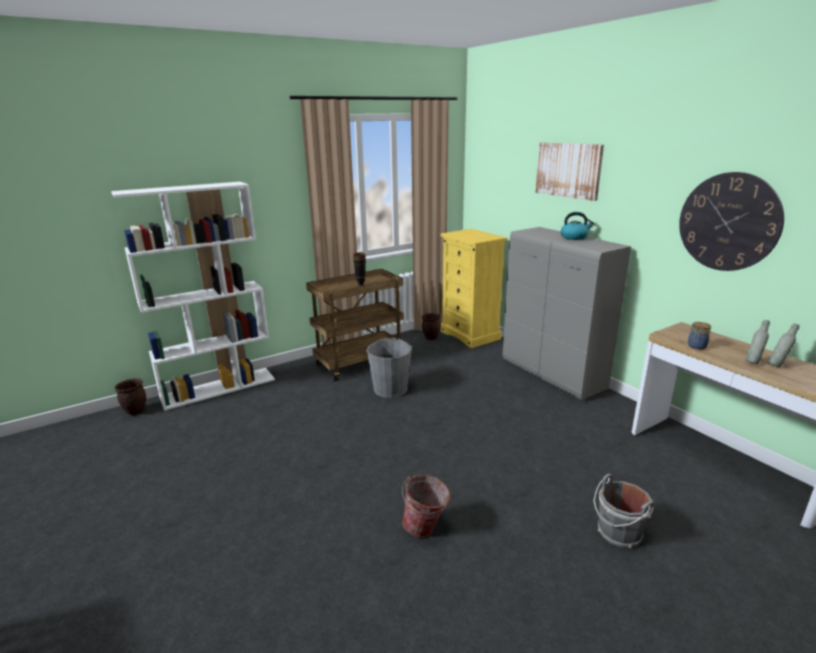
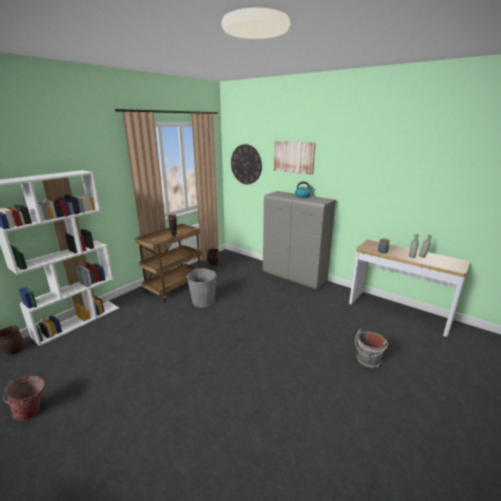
camera: 20 degrees left, 0 degrees up
bucket [402,474,451,537] -> bucket moved to [3,376,45,421]
yellow dresser [440,229,508,348] -> none
wall clock [679,172,784,271] -> wall clock moved to [231,144,262,184]

